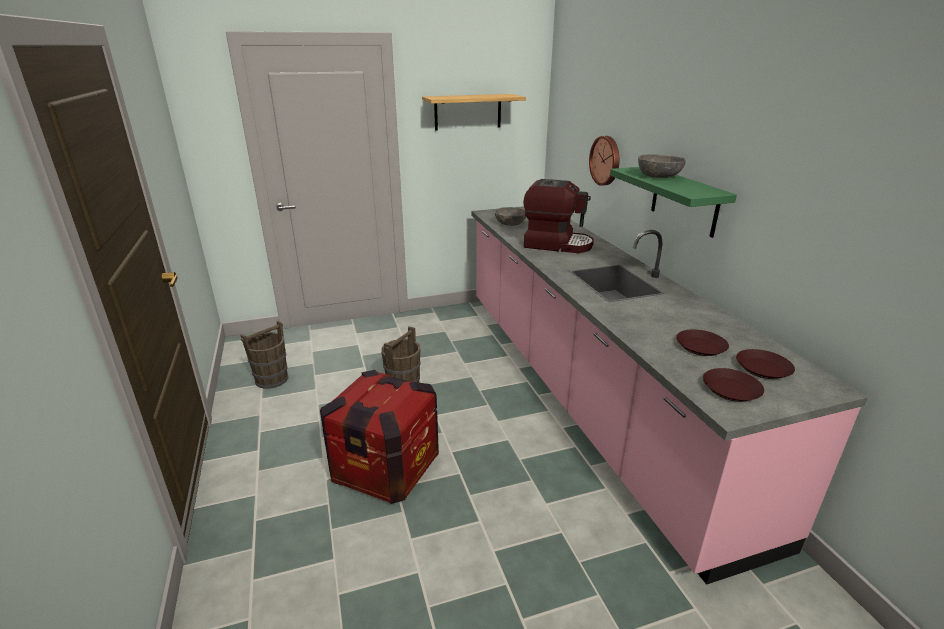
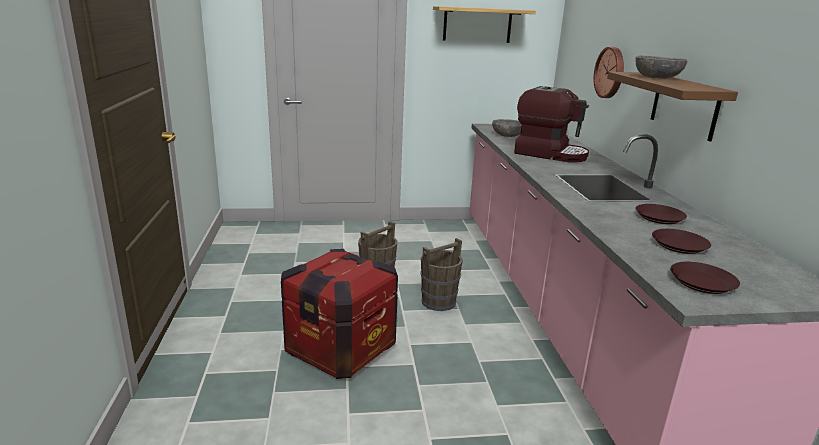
camera: 10 degrees right, 5 degrees down
brown bucket [240,321,288,389] -> brown bucket moved to [421,238,463,311]
green shelf [610,167,737,238] -> brown shelf [607,71,738,141]
brown plate [736,349,795,379] -> brown plate moved to [636,204,687,224]

